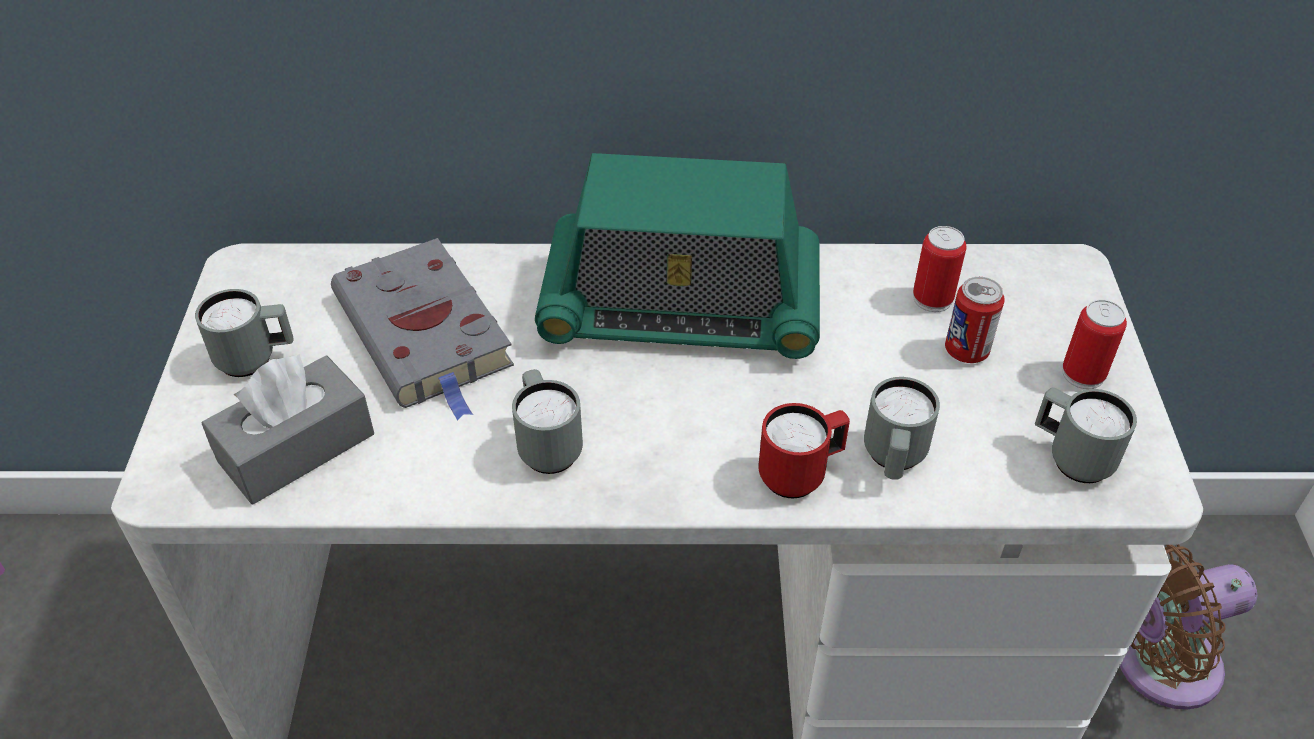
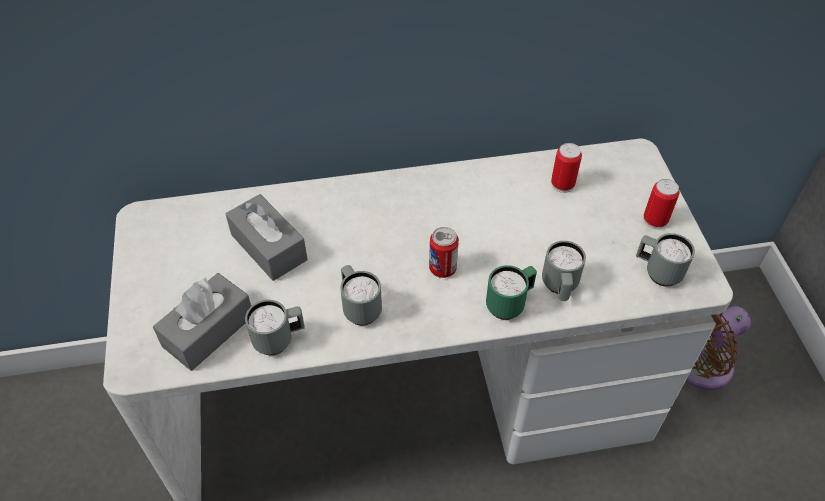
camera: 10 degrees left, 5 degrees up
grey mug [195,289,294,377] -> grey mug moved to [245,300,305,355]
grey book [331,238,514,420] -> grey tissue box [226,194,308,281]
radio [535,153,820,359] -> none
red mug [759,403,850,498] -> green mug [486,265,537,320]
can [945,277,1005,363] -> can moved to [429,227,459,278]

